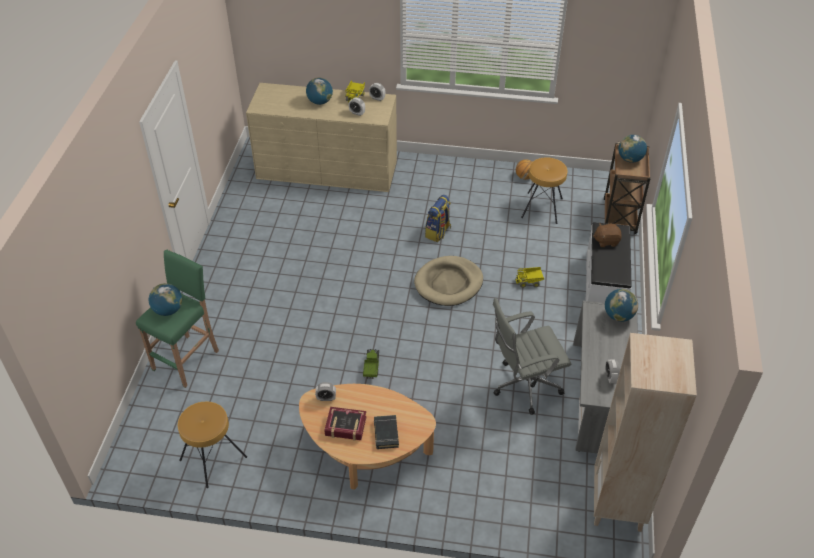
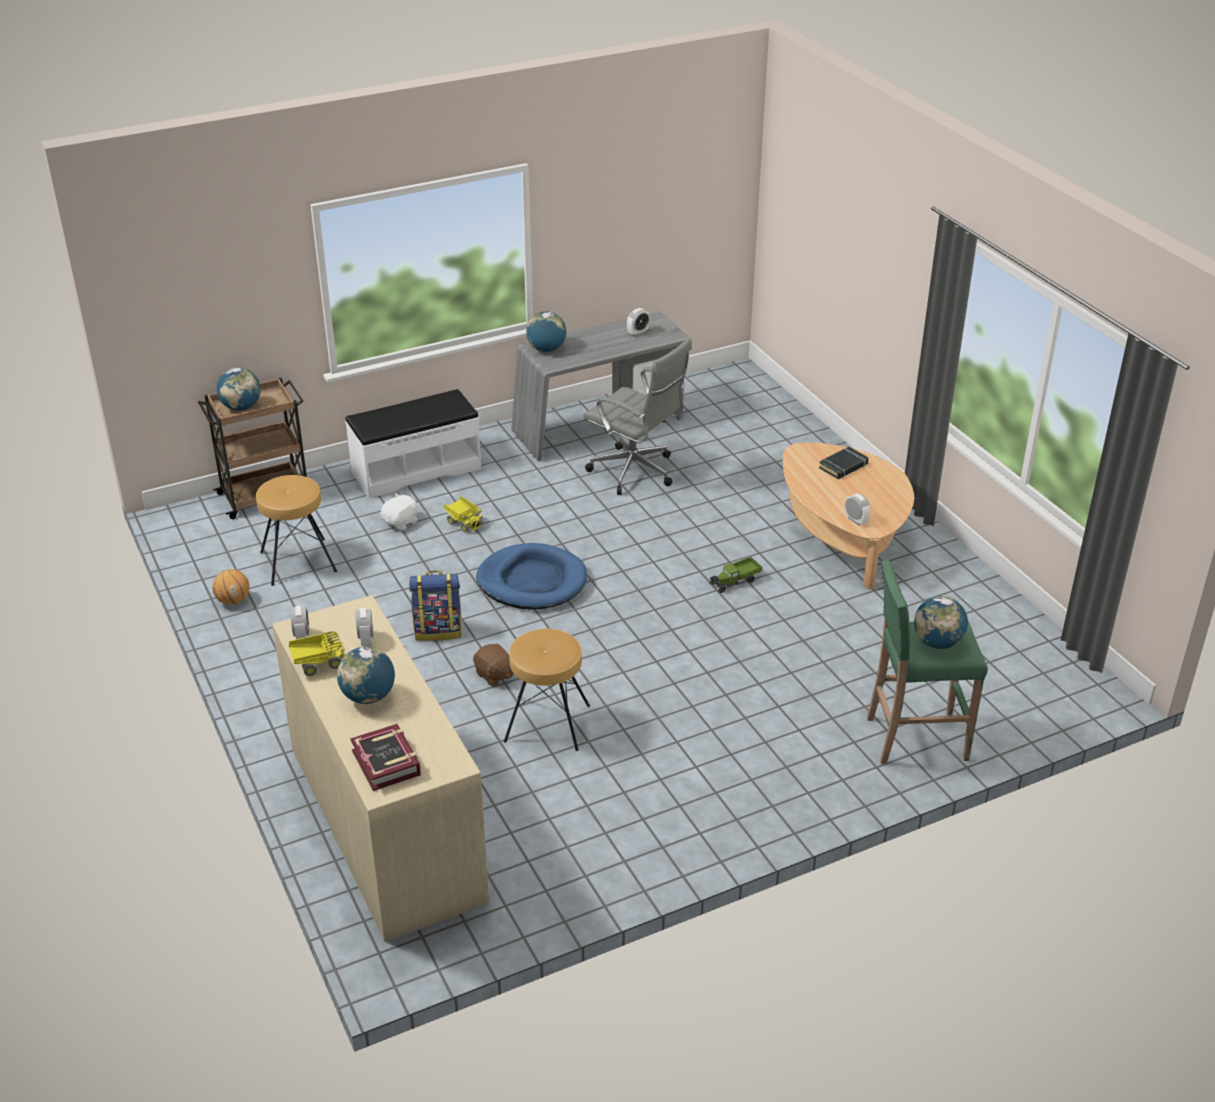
camera: 125 degrees left, 10 degrees down
brown stool [178,402,247,488] -> brown stool moved to [504,628,590,751]
book [324,407,367,441] -> book moved to [350,724,421,791]
beige dog bed [414,256,483,306] -> blue dog bed [476,543,587,610]
brown plush toy [593,223,622,247] -> brown plush toy moved to [473,644,514,686]
beige bookcase [594,333,697,532] -> none
none -> white plush toy [380,494,418,531]

